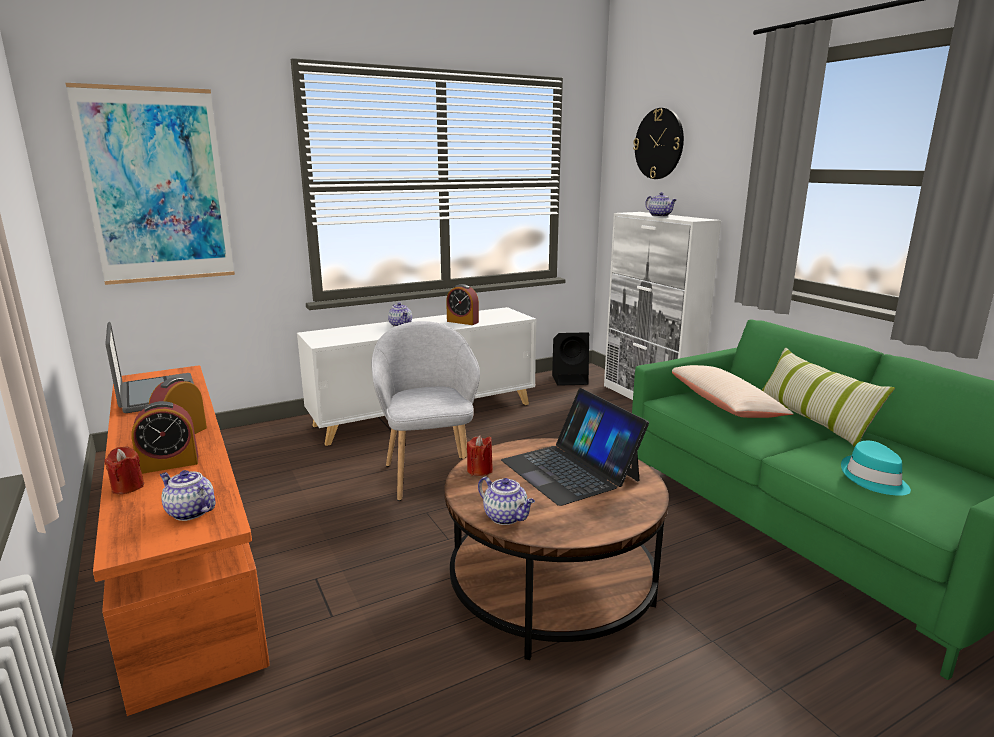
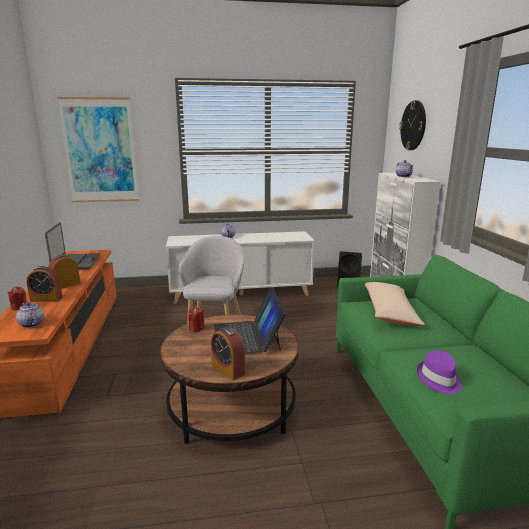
camera: 20 degrees right, 0 degrees up
alarm clock [446,284,479,325] -> alarm clock moved to [211,327,246,380]
teapot [478,476,535,525] -> none
pillow [762,347,895,447] -> none
turquoise hat [841,441,911,496] -> purple hat [417,350,462,394]

